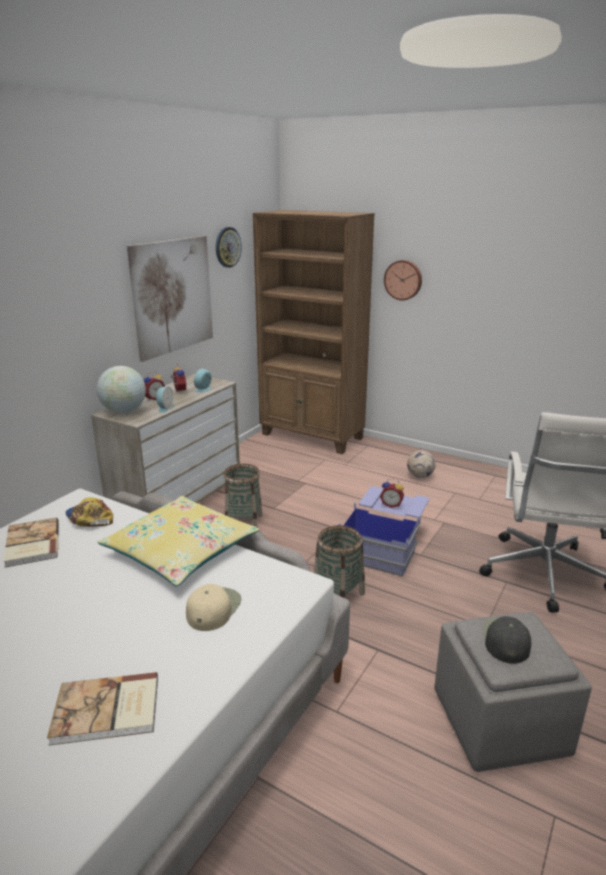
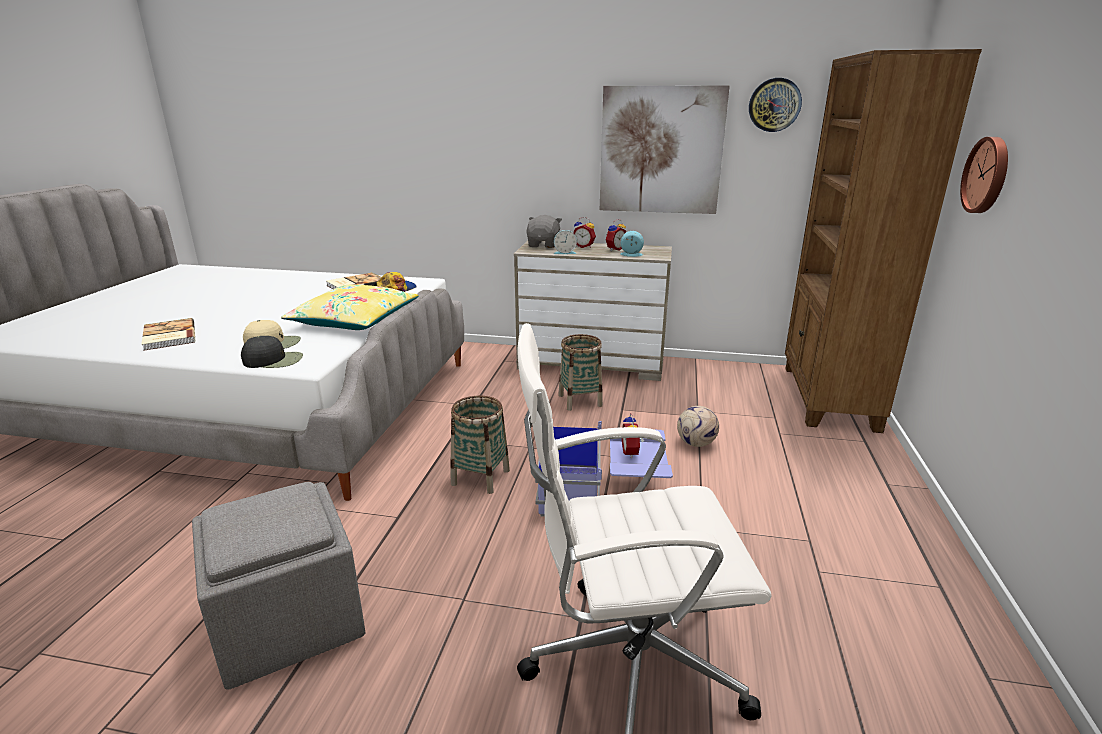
camera: 70 degrees right, 0 degrees up
globe [97,366,146,413] -> grey plush toy [526,215,562,248]
football [407,450,436,478] -> football moved to [677,406,719,447]
black cap [484,616,531,664] -> black cap moved to [241,336,303,368]

